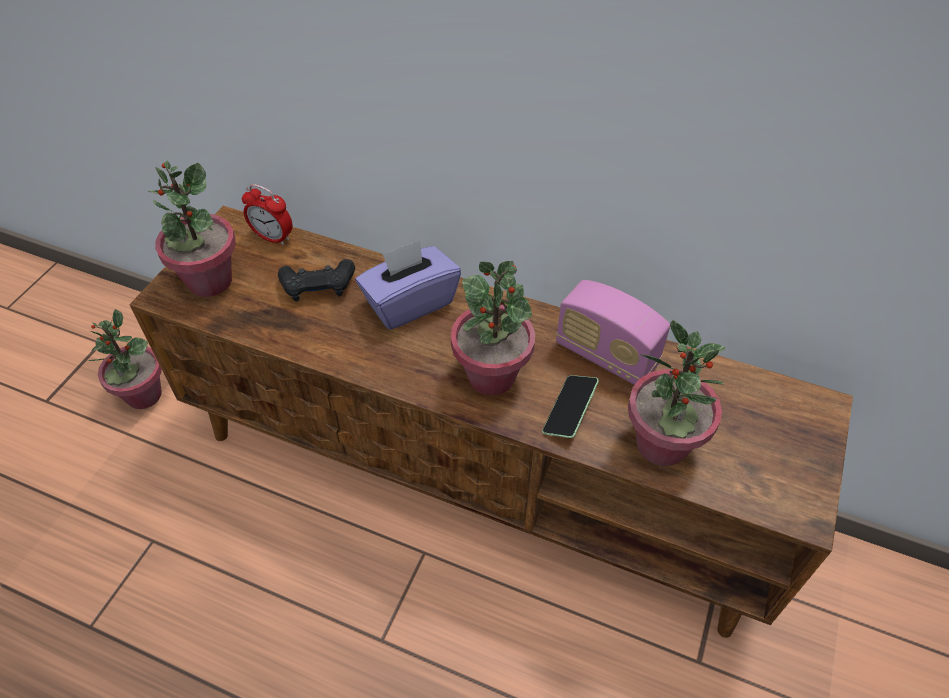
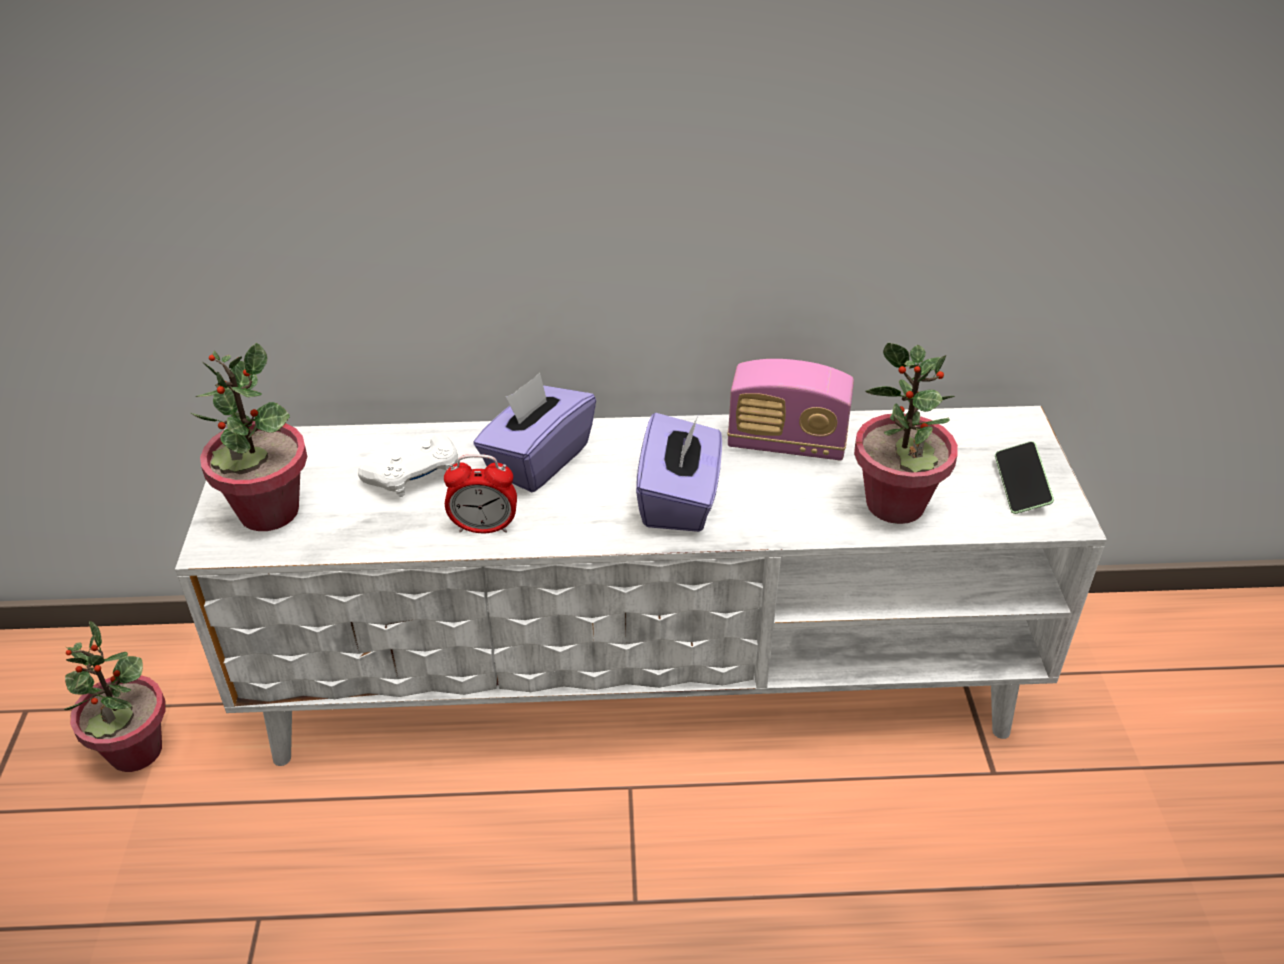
camera: 25 degrees left, 10 degrees down
brown tv stand [129,206,853,638] -> white tv stand [175,406,1107,766]
alarm clock [242,184,293,246] -> alarm clock moved to [444,454,517,533]
black game controller [278,259,355,302] -> white game controller [358,433,458,497]
potted plant [451,261,535,395] -> purple tissue box [636,413,722,532]
phone [542,375,599,438] -> phone moved to [995,441,1054,514]

